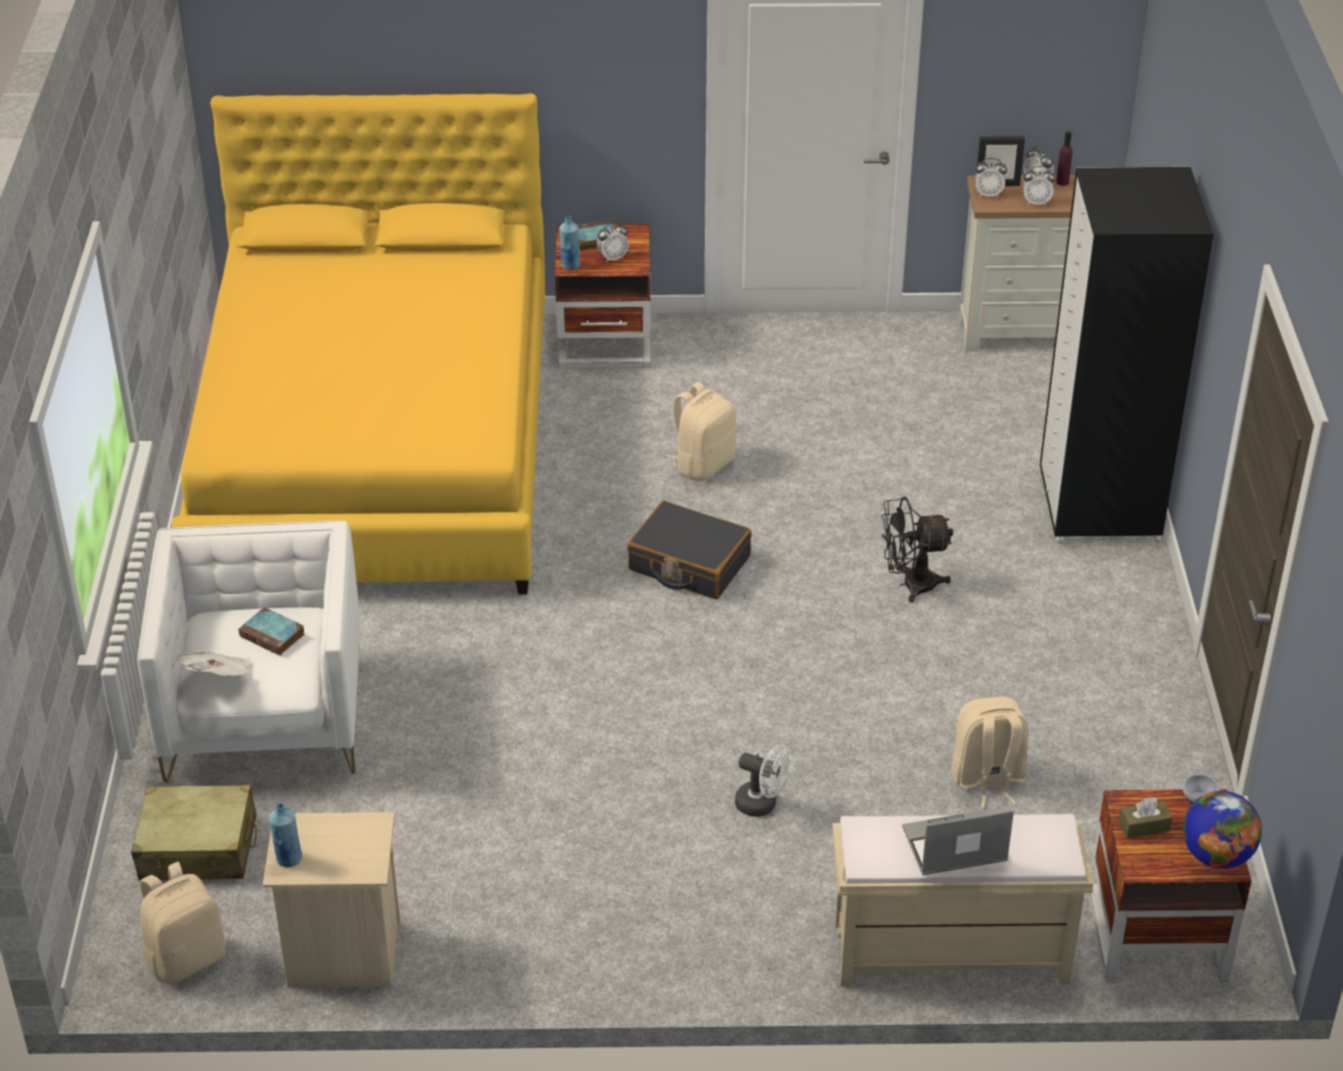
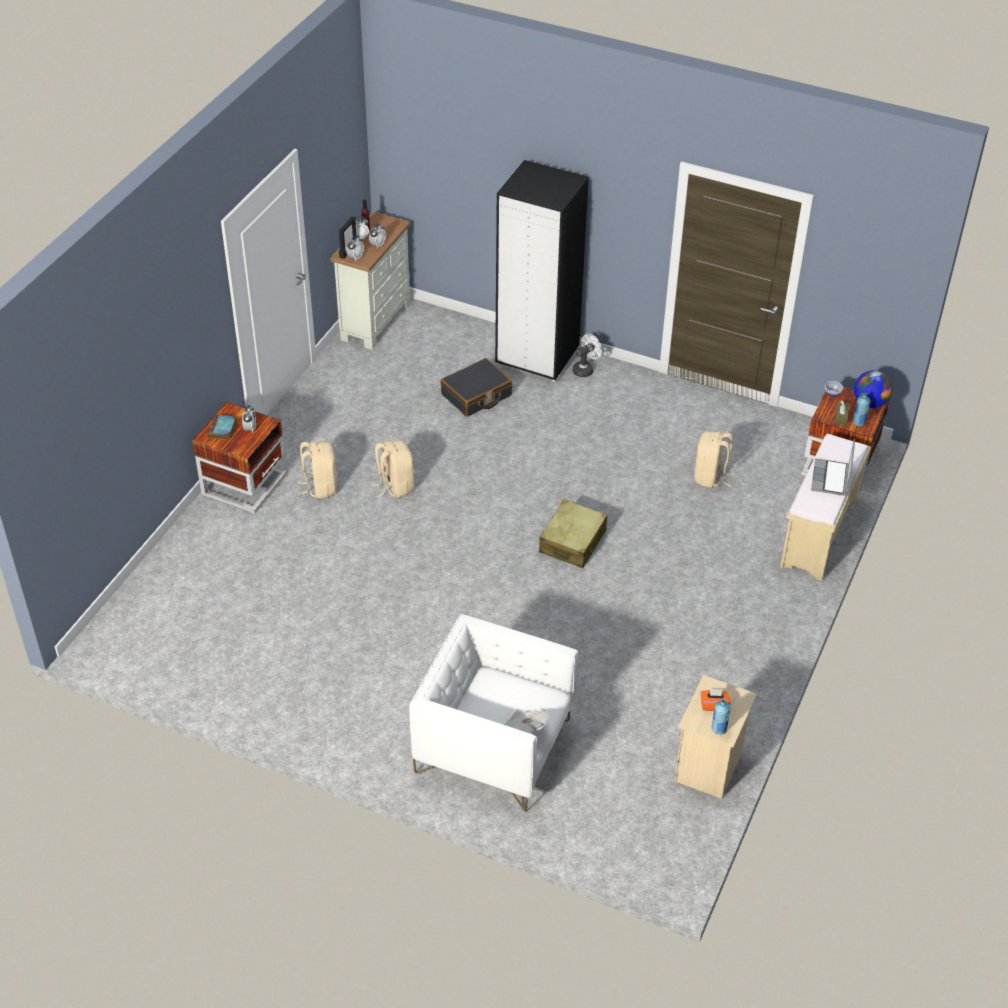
camera: 65 degrees left, 5 degrees up
beige suitcase [131,785,257,880] -> beige suitcase moved to [539,499,607,568]
beige backpack [140,862,226,984] -> beige backpack moved to [297,442,337,499]
yellow bed [172,93,545,594] -> none
book [238,607,305,656] -> none
blue bottle [559,216,580,270] -> blue bottle moved to [853,393,870,426]
black suitcase [627,501,752,599] -> black suitcase moved to [440,358,512,417]
white fan [735,745,792,817] -> white fan moved to [572,334,602,377]
black fan [881,497,953,603] -> none
none -> orange tissue box [701,688,731,711]

